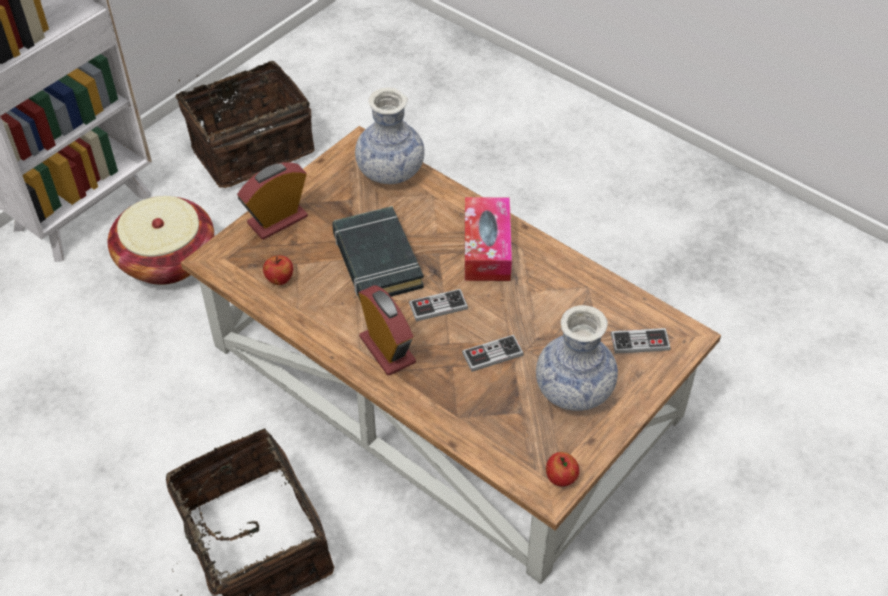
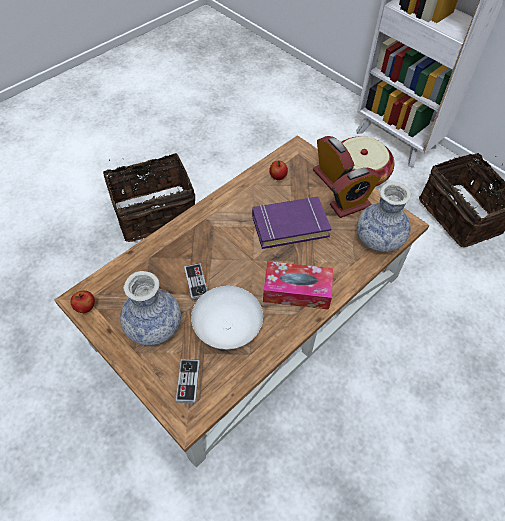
camera: 95 degrees right, 5 degrees up
black book [332,206,424,302] -> purple book [252,197,331,249]
alarm clock [359,285,416,376] -> alarm clock moved to [330,168,381,218]
game controller [409,289,468,322] -> none
none -> white bowl [191,286,263,350]

